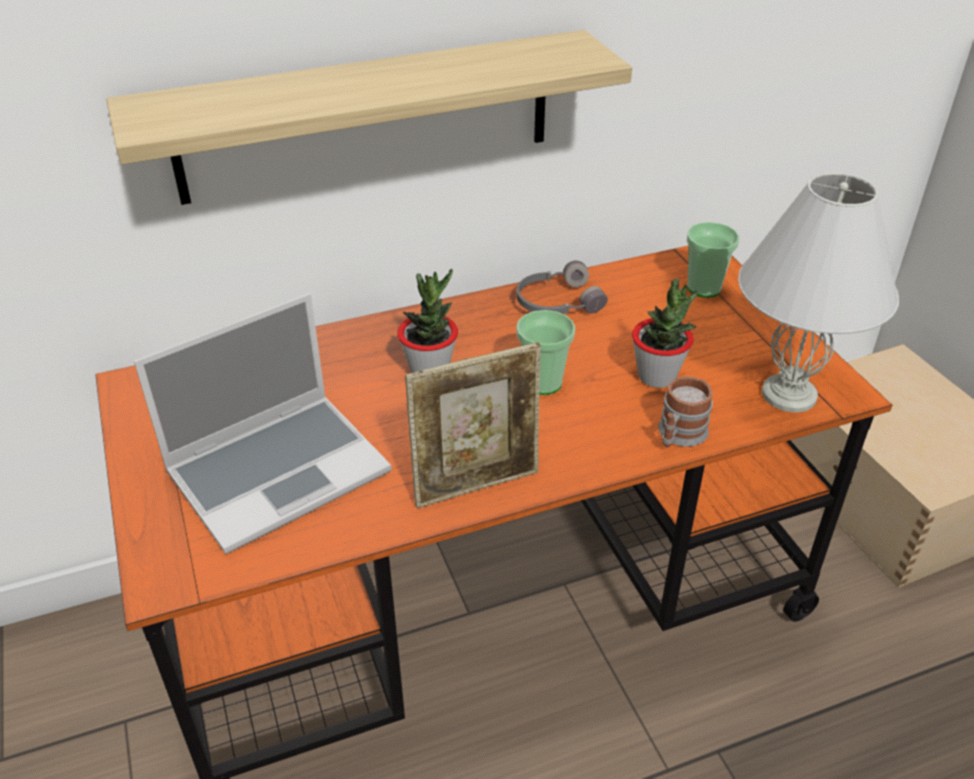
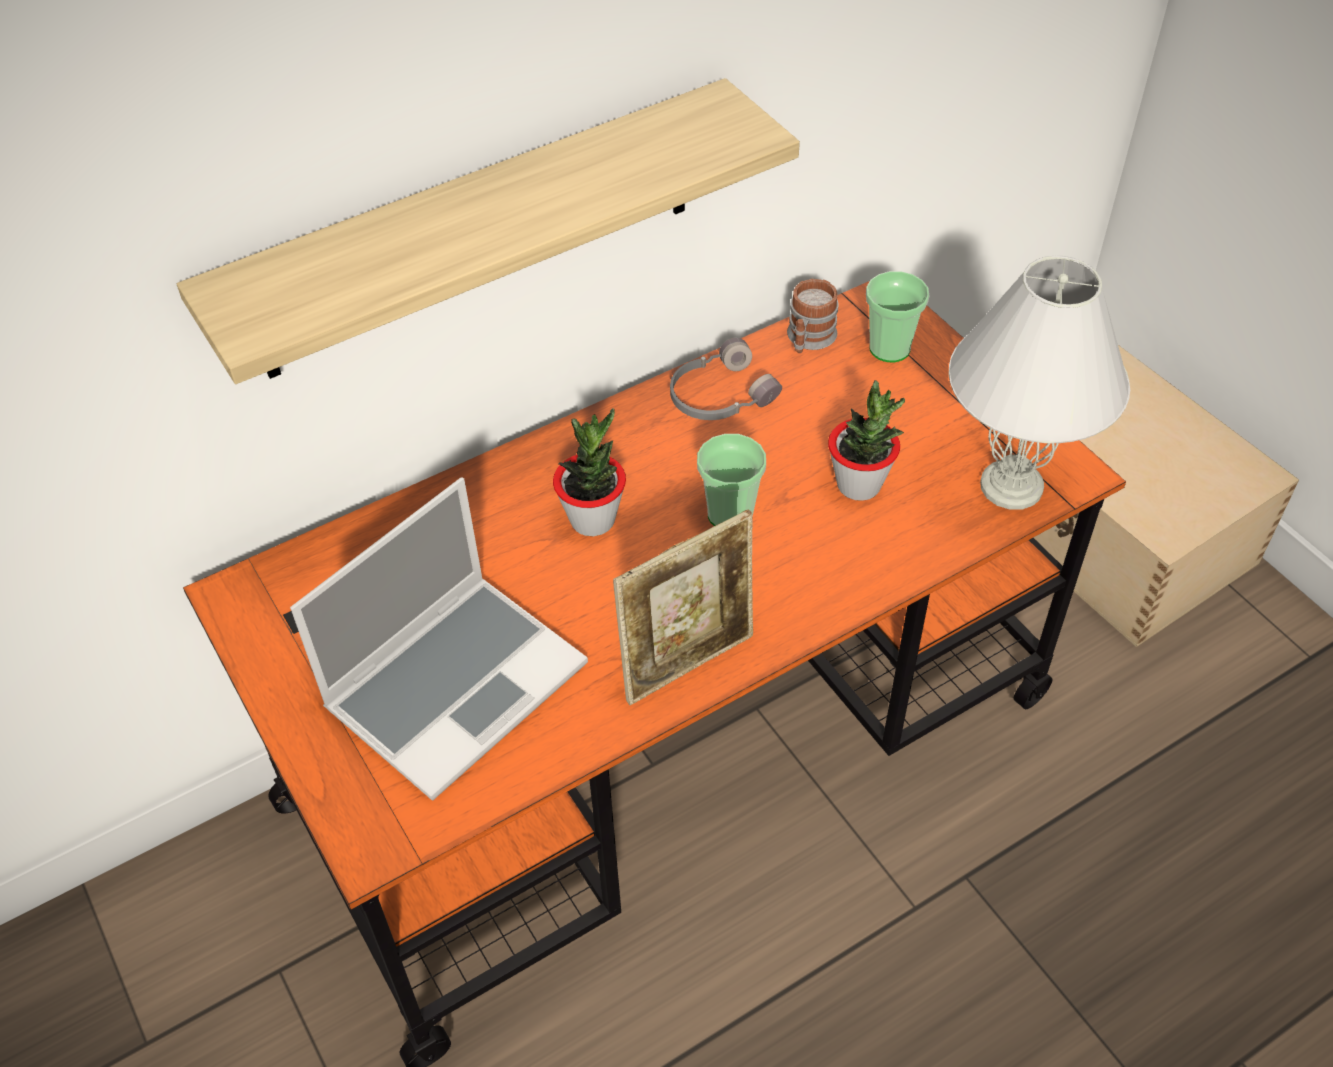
camera: 10 degrees left, 10 degrees up
mug [658,376,713,448] -> mug moved to [787,279,839,353]

